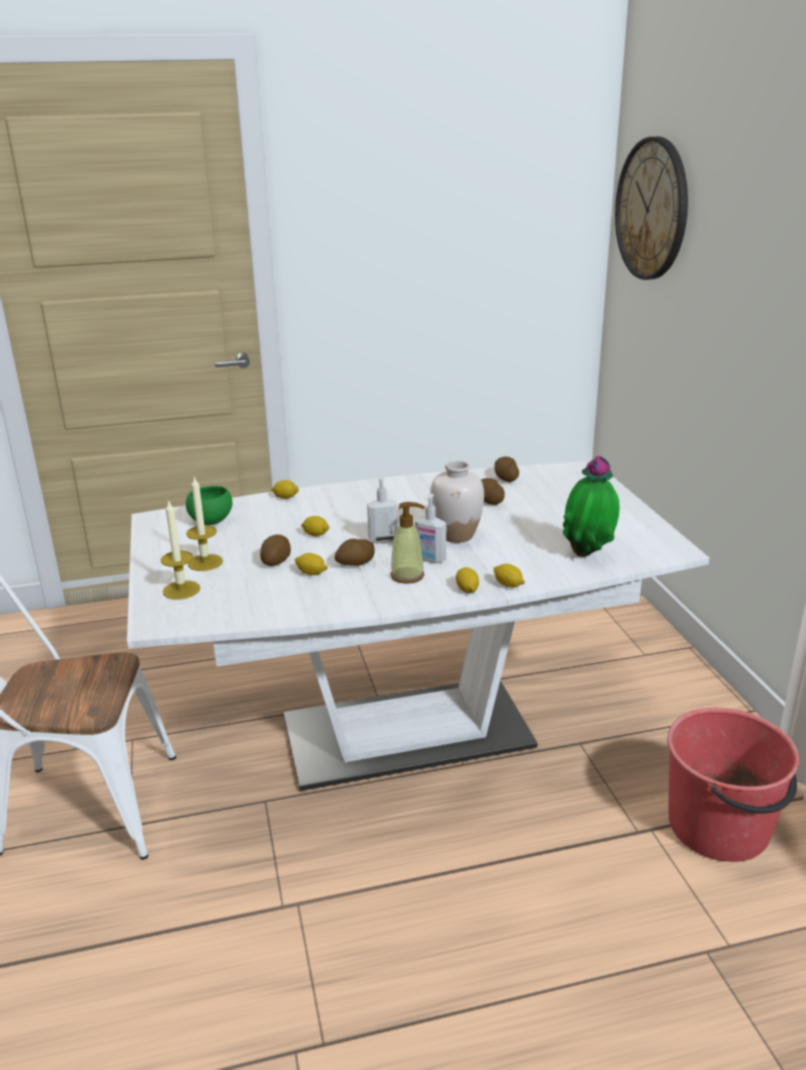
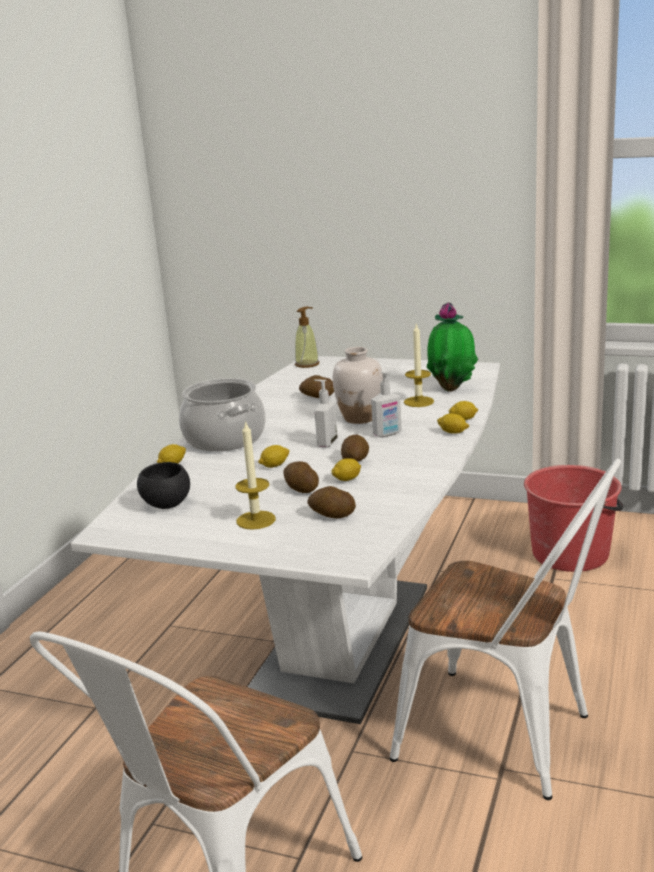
camera: 55 degrees left, 5 degrees down
candle [161,499,200,599] -> candle moved to [404,324,434,407]
green bowl [186,486,232,525] -> black bowl [137,462,190,509]
soap dispenser [390,502,425,584] -> soap dispenser moved to [295,306,319,368]
potato [494,457,519,482] -> potato moved to [307,486,356,518]
wall clock [615,136,688,280] -> none
none -> cooking pot [179,378,266,452]
none -> white chair [390,459,621,800]

